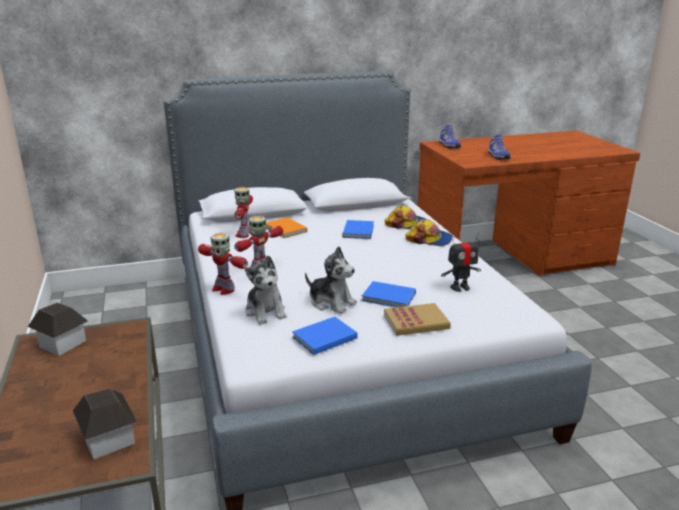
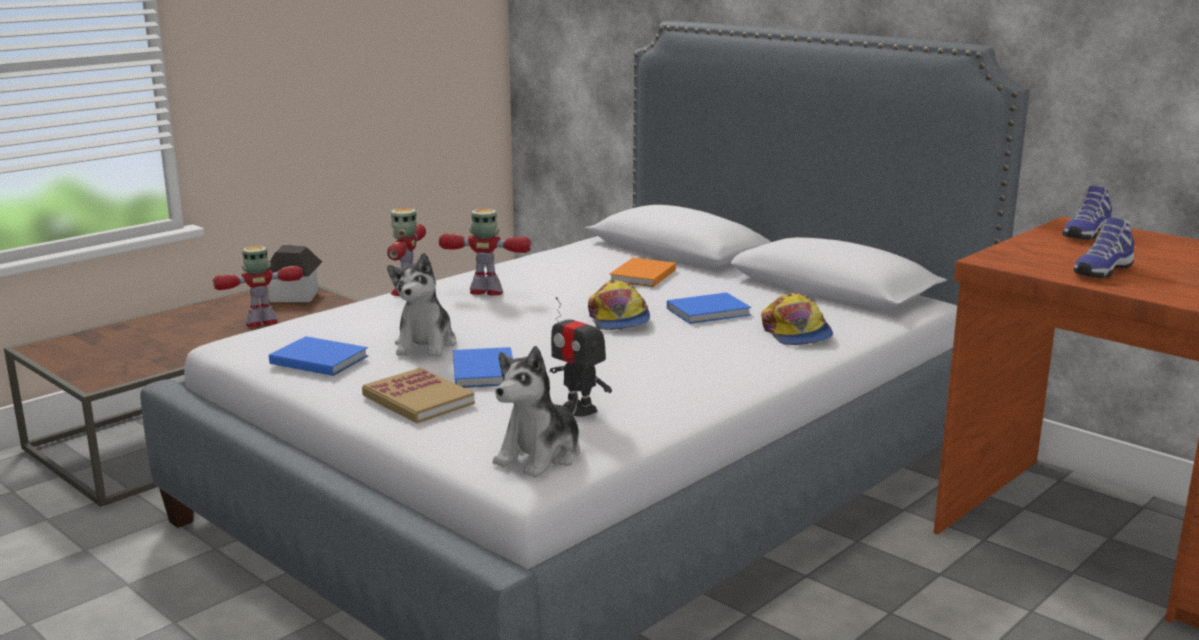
camera: 60 degrees right, 5 degrees down
toy house [73,388,137,460] -> none
toy robot [234,187,253,238] -> toy robot moved to [213,246,303,327]
plush toy [245,255,287,325] -> plush toy moved to [493,346,580,478]
cap [406,219,453,246] -> cap moved to [588,280,650,330]

